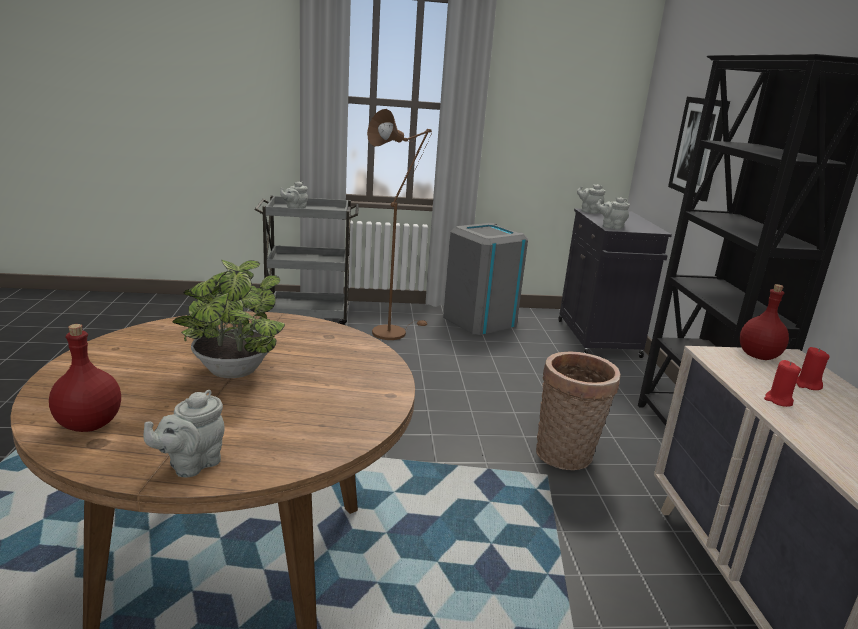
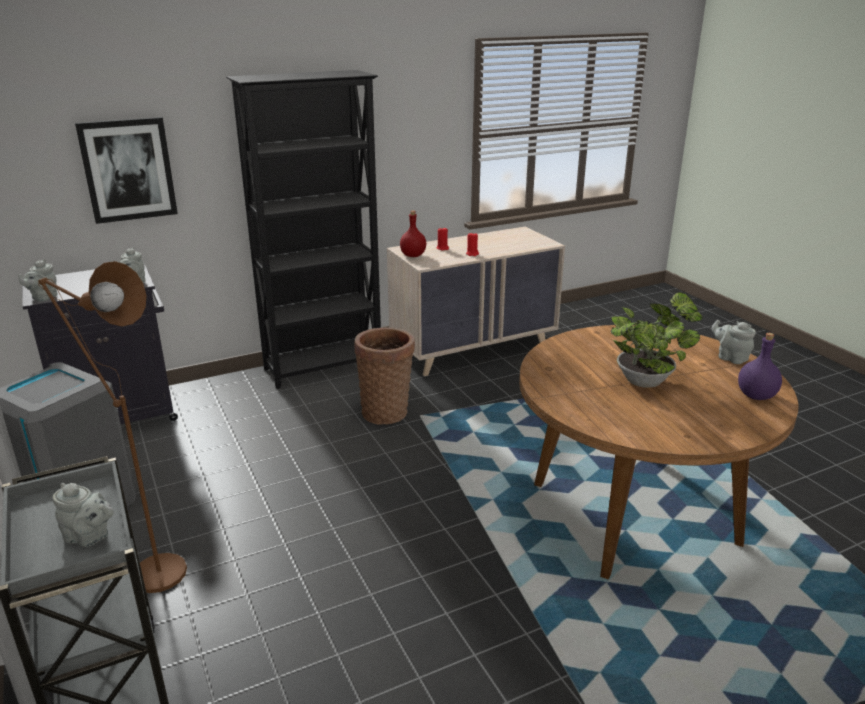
camera: 110 degrees left, 5 degrees up
red bottle [49,324,121,432] -> purple bottle [738,333,782,400]
grey teapot [143,390,224,478] -> grey teapot turned 150 degrees counterclockwise [711,320,756,364]

